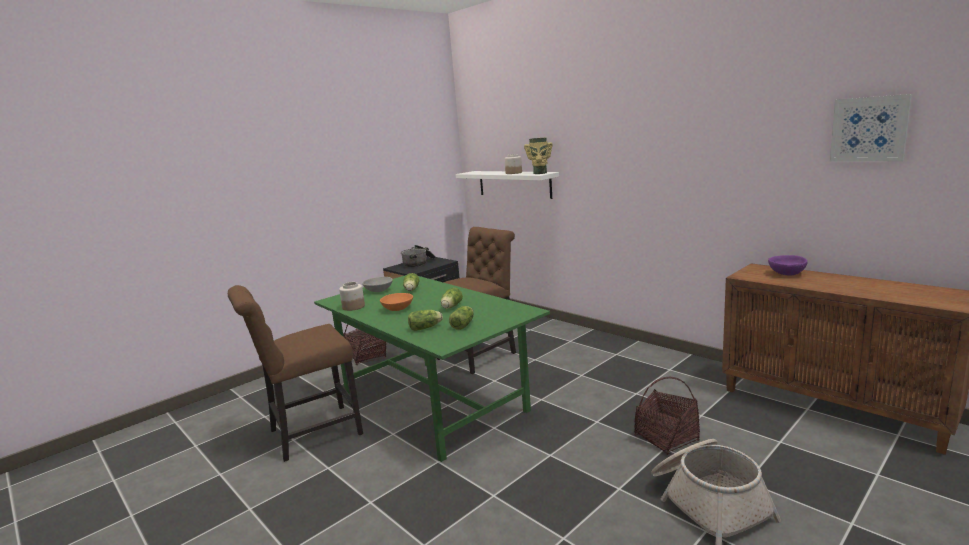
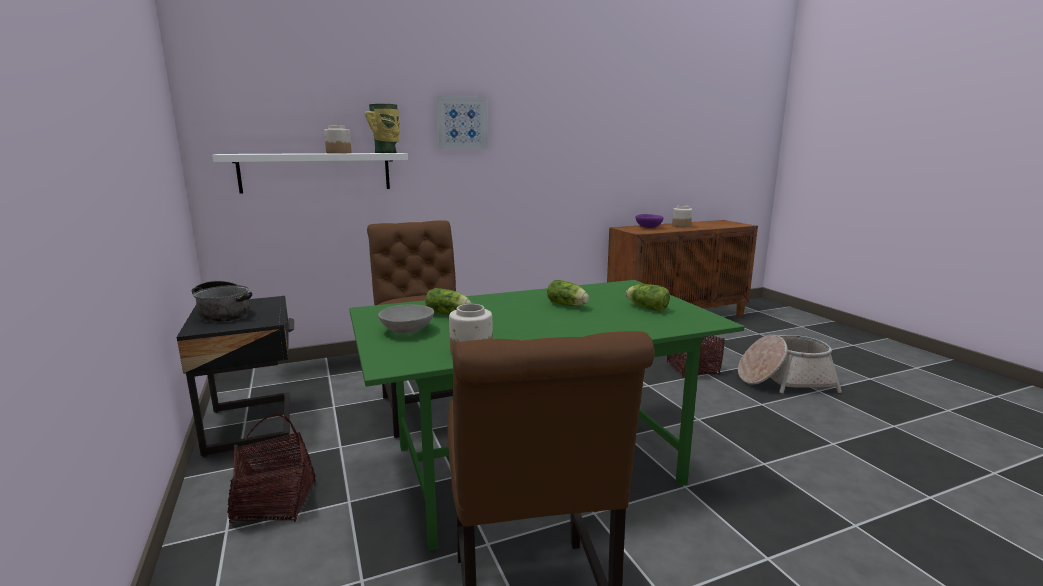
camera: 70 degrees left, 0 degrees up
orange bowl [380,293,413,311] -> none
lettuce [408,310,443,331] -> none
picture [830,94,912,162] -> picture moved to [436,96,488,150]
none -> jar [672,205,692,227]

